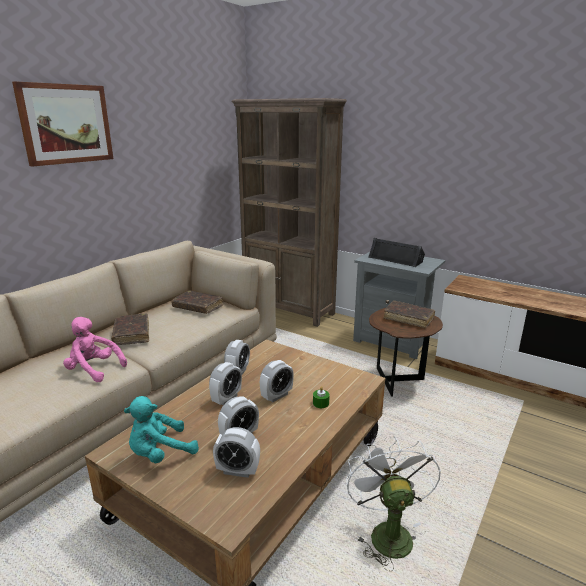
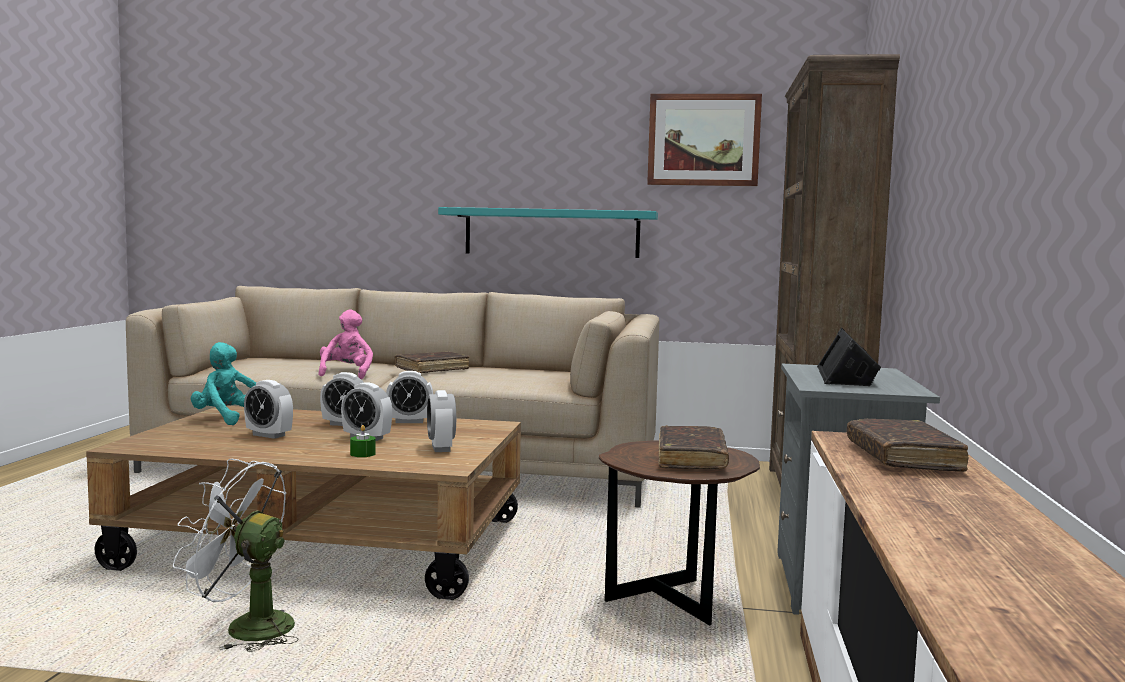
camera: 65 degrees right, 15 degrees down
picture [12,81,113,167] -> picture moved to [647,94,762,186]
brown book [171,291,223,314] -> brown book moved to [847,419,968,472]
alarm clock [213,427,260,478] -> alarm clock moved to [427,390,456,452]
white fan [346,437,441,571] -> white fan turned 135 degrees counterclockwise [173,459,299,652]
none -> turquoise shelf [438,207,658,258]

